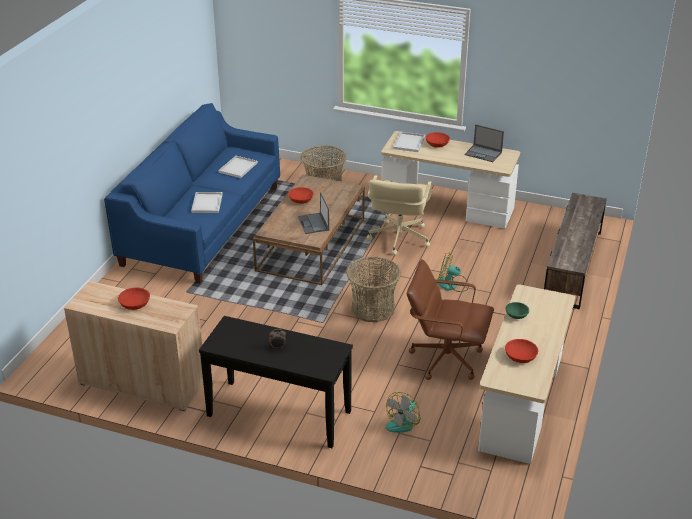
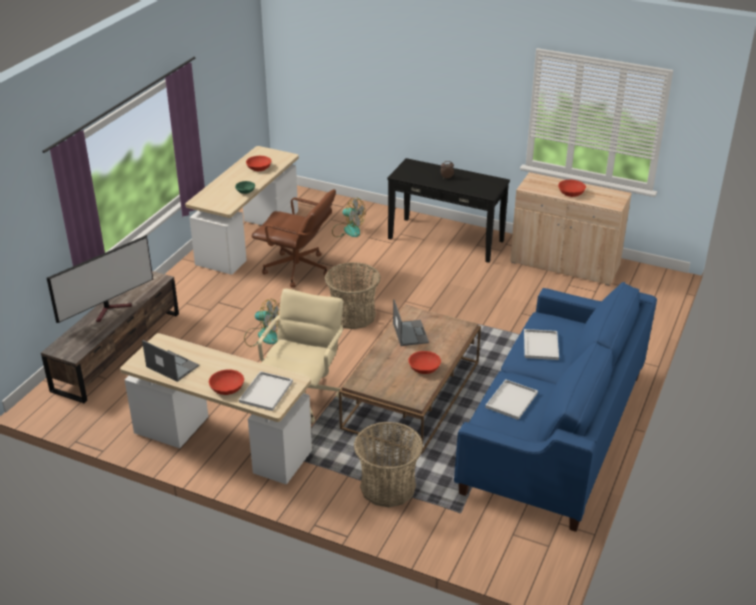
camera: 175 degrees left, 0 degrees up
fan [385,392,421,433] -> fan turned 75 degrees clockwise [332,197,365,237]
none -> television [47,235,153,323]

